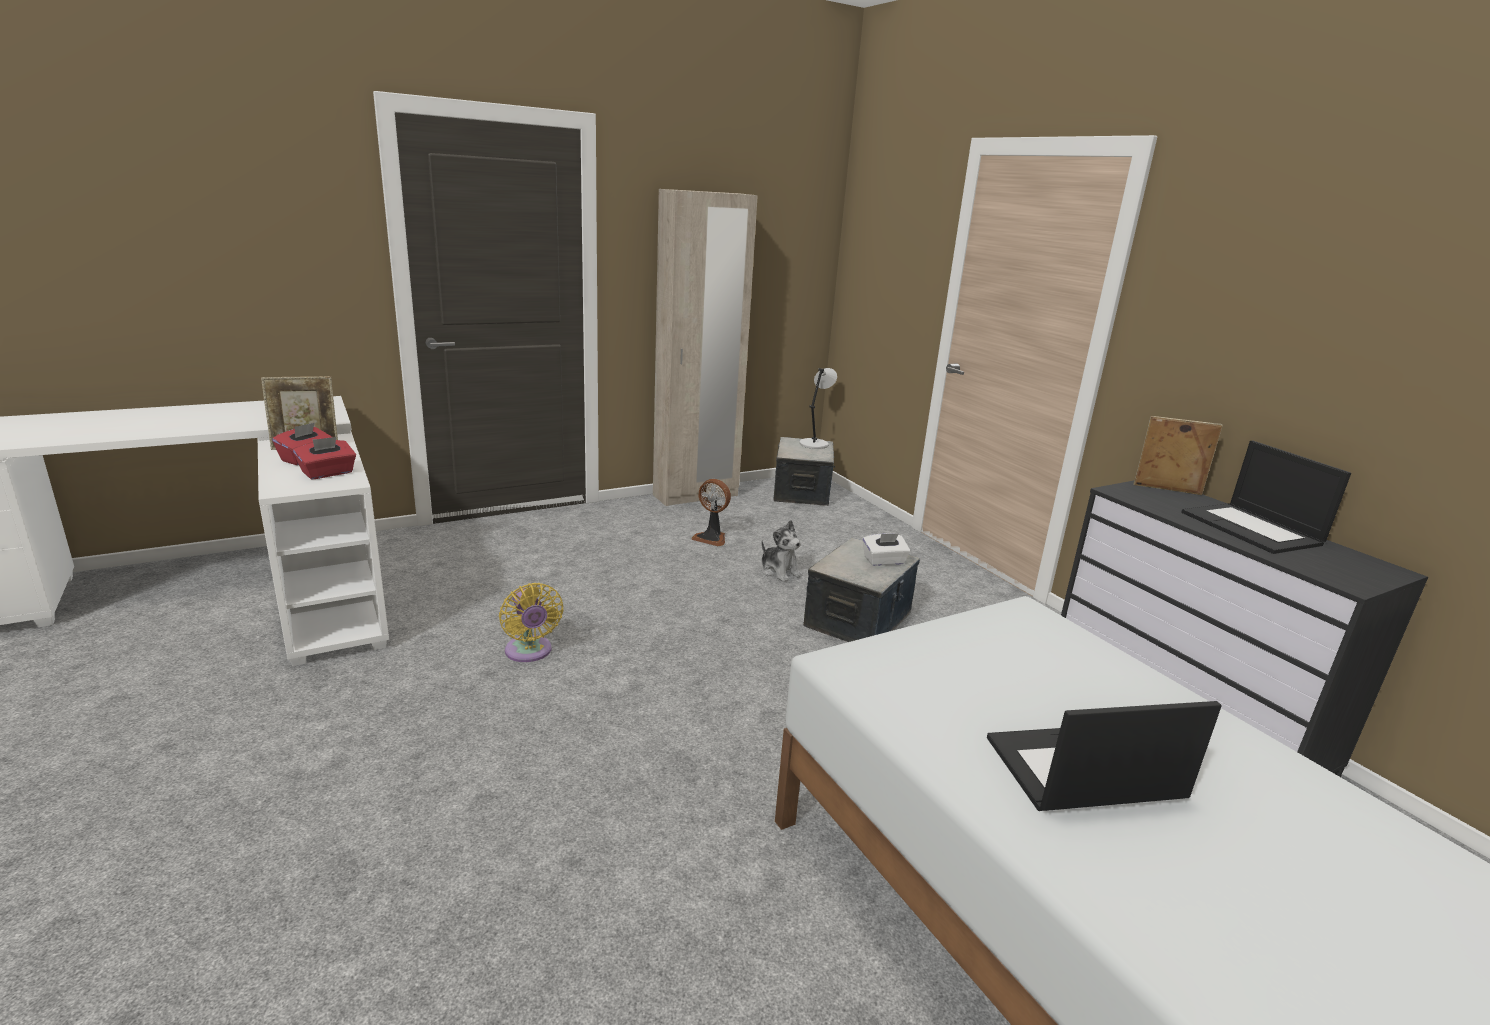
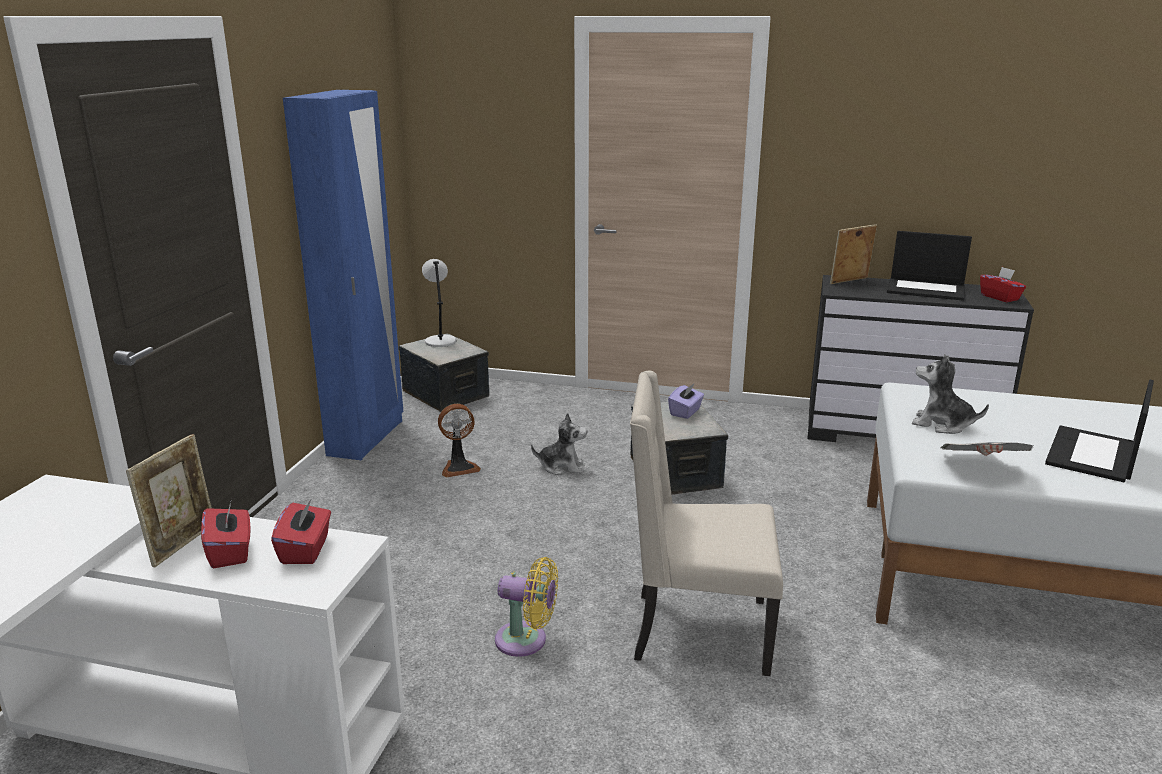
camera: 45 degrees left, 0 degrees up
beige wardrobe [653,189,758,506] -> blue wardrobe [283,90,403,460]
white tissue box [863,533,910,566] -> purple tissue box [668,384,704,419]
none -> beige chair [630,371,783,676]
none -> plush toy [912,354,989,434]
none -> newspaper [941,442,1033,456]
none -> red tissue box [980,267,1026,302]

